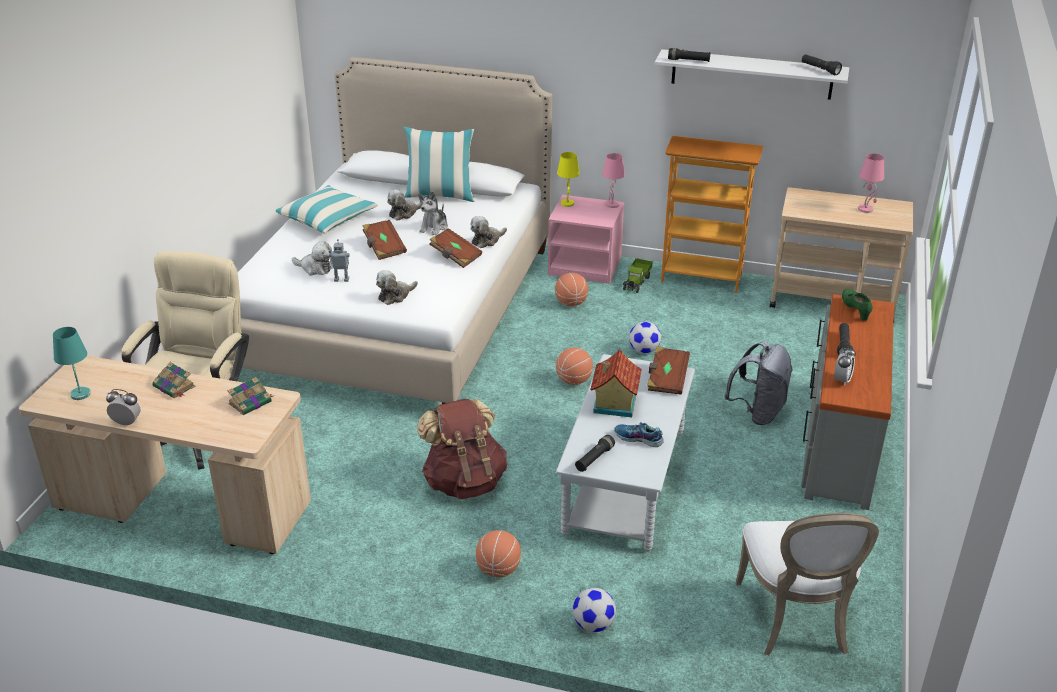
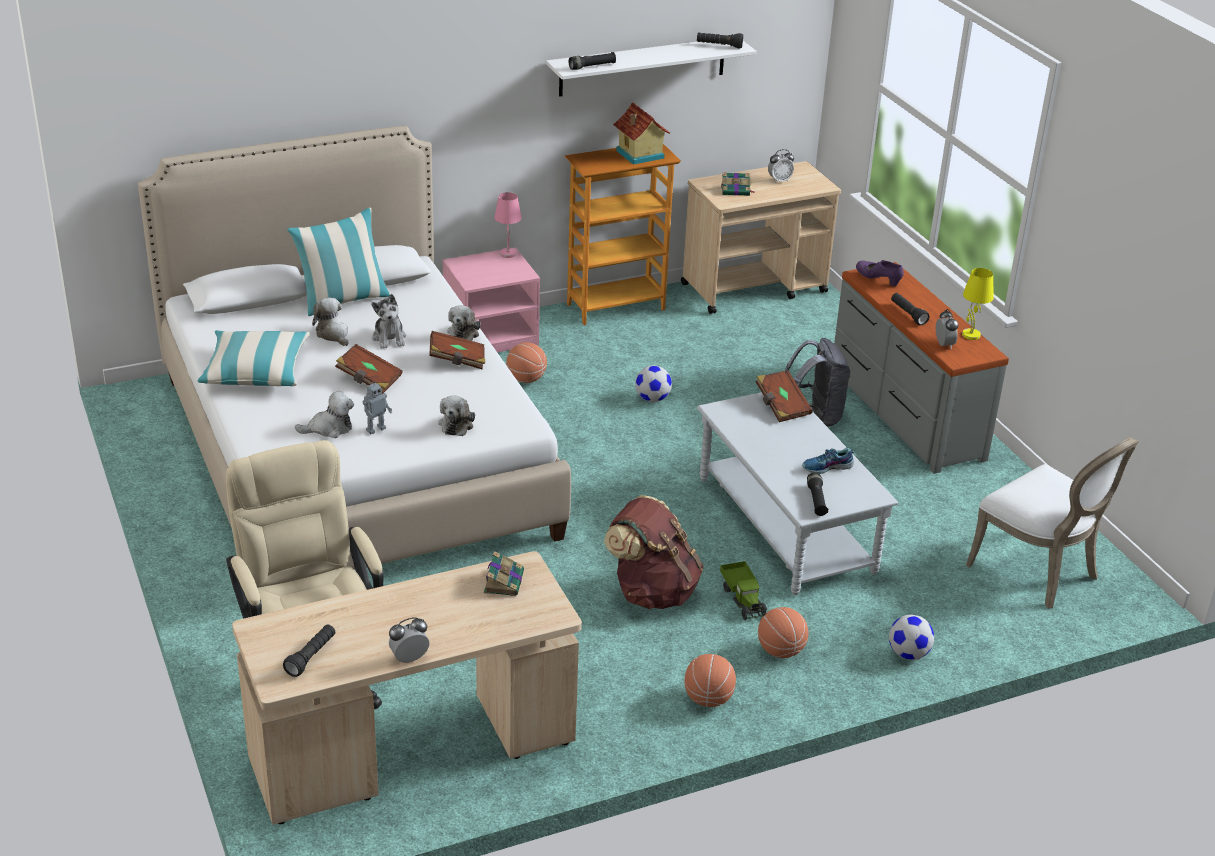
camera: 40 degrees left, 0 degrees up
turquoise table lamp [53,327,91,400] -> black flashlight [283,624,335,677]
book [152,362,196,398] -> book moved to [721,172,755,196]
plush toy [387,190,421,221] -> plush toy turned 135 degrees clockwise [312,298,348,346]
basketball [556,348,593,385] -> basketball moved to [685,654,736,707]
yellow table lamp [557,152,580,207] -> yellow table lamp moved to [962,268,994,340]
toy house [590,349,642,417] -> toy house moved to [613,102,670,165]
toy truck [623,258,653,293] -> toy truck moved to [720,561,767,620]
green shoe [842,289,872,321] -> purple shoe [856,260,904,286]
pink table lamp [858,153,884,213] -> alarm clock [768,149,794,182]

